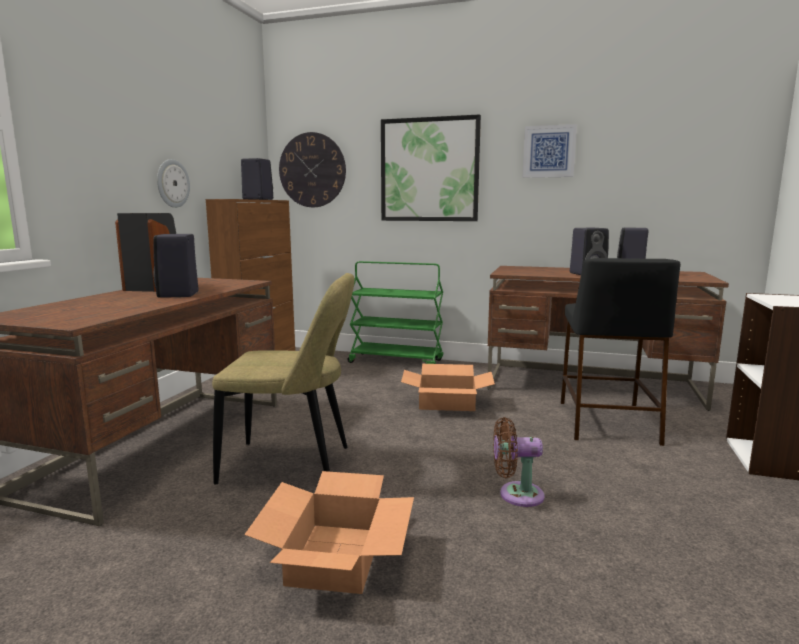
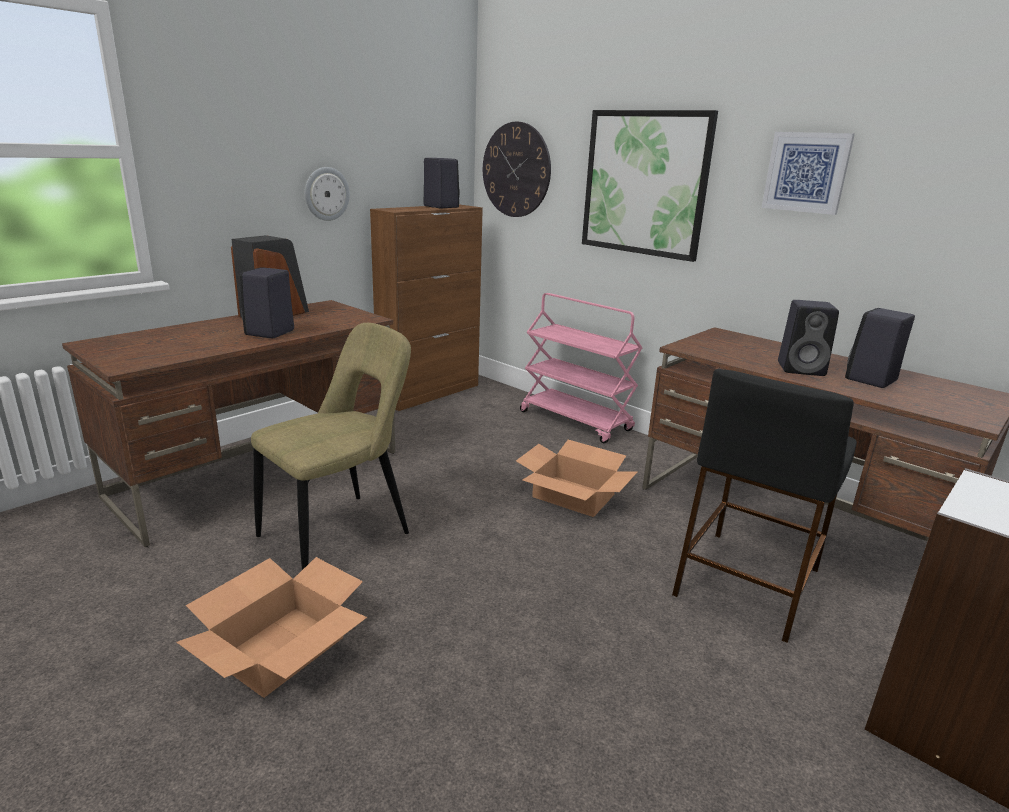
camera: 25 degrees right, 10 degrees up
beige chair [212,273,354,484] -> beige chair turned 75 degrees counterclockwise [251,323,411,570]
green cart [348,261,443,364] -> pink cart [520,293,643,443]
brown fan [493,417,545,507] -> none

